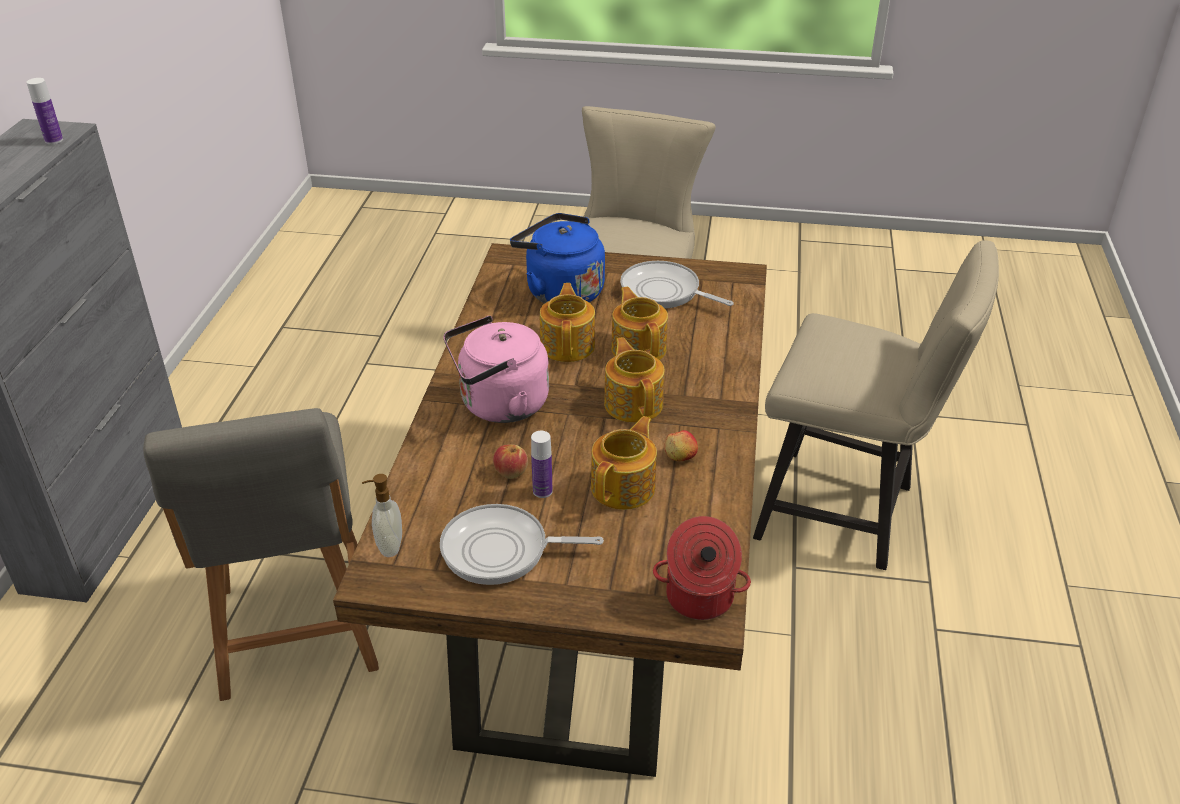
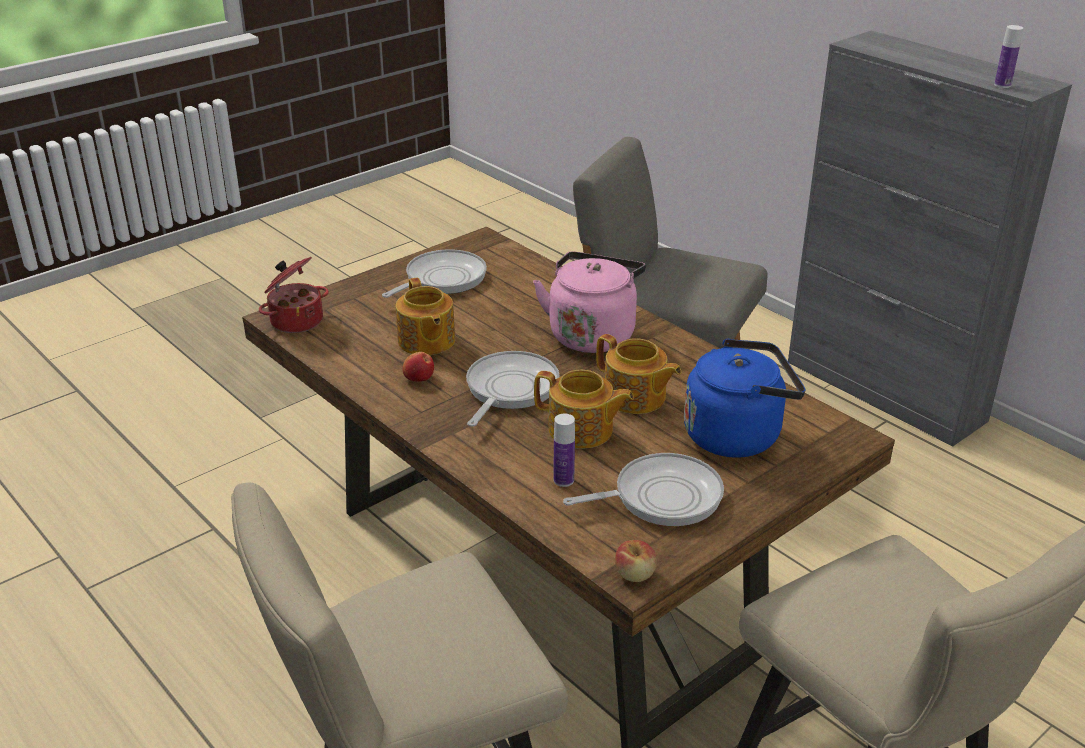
camera: 130 degrees right, 5 degrees down
soap dispenser [362,474,402,557] -> none
apple [493,444,528,479] -> apple moved to [615,540,657,582]
bottle [531,431,553,498] -> bottle moved to [554,414,575,487]
teapot [604,337,665,423] -> frying pan [466,351,560,427]

